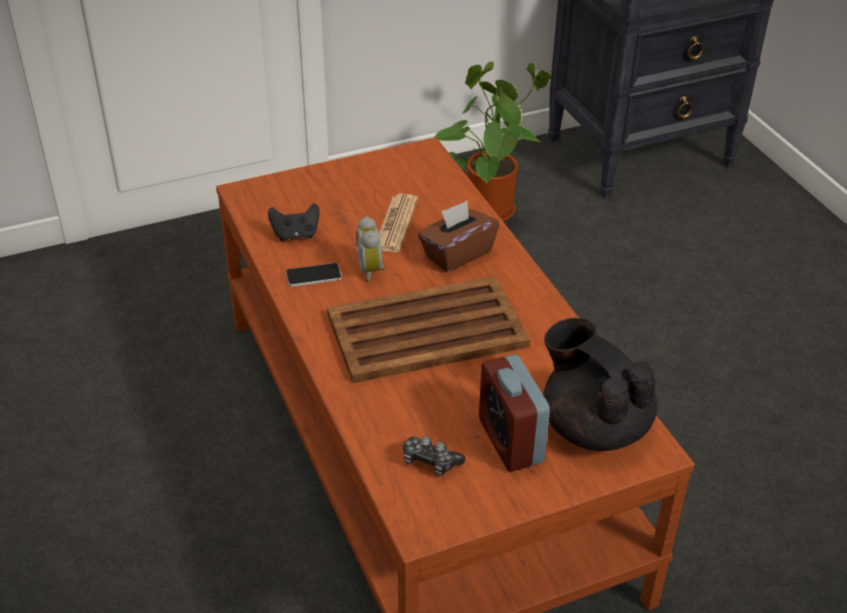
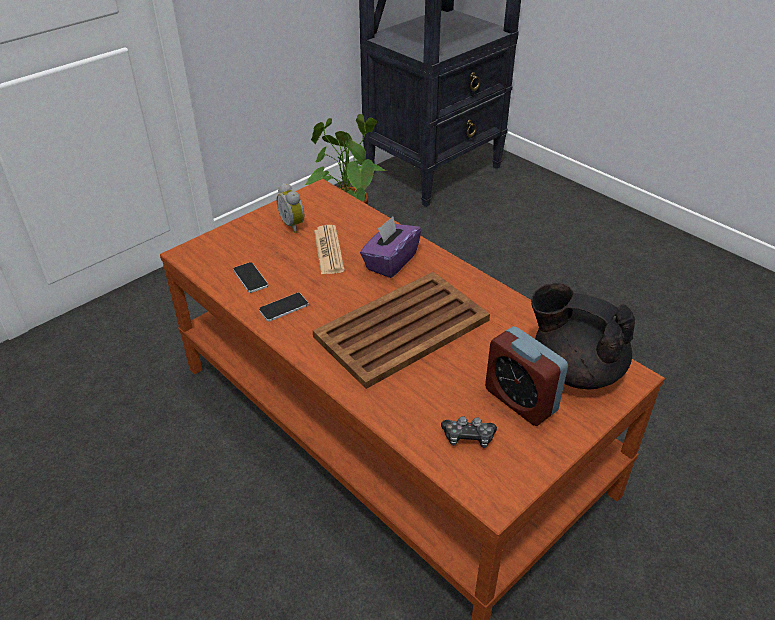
camera: 20 degrees left, 0 degrees up
black game controller [268,203,319,241] -> phone [233,262,268,293]
alarm clock [356,216,385,283] -> alarm clock moved to [276,183,304,233]
brown tissue box [418,201,499,272] -> purple tissue box [360,216,421,278]

